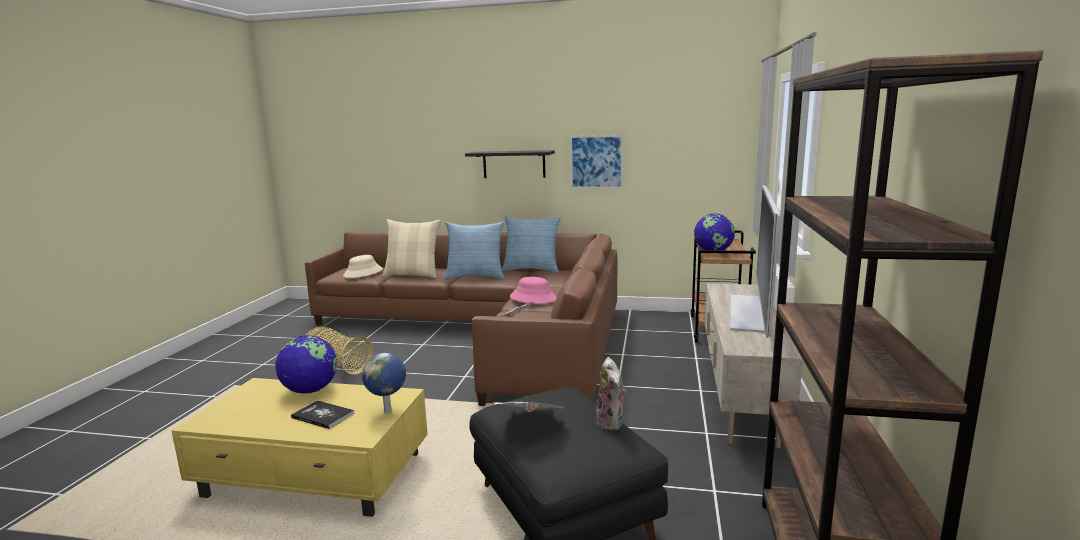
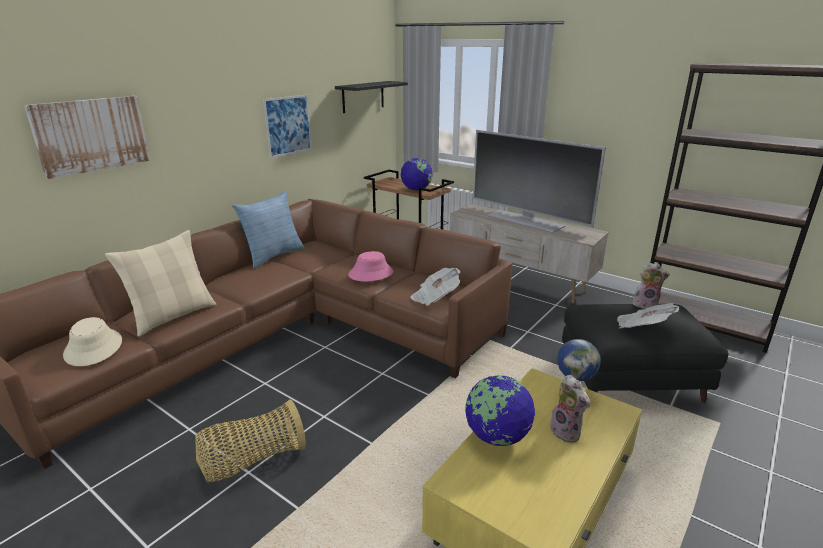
camera: 65 degrees left, 10 degrees up
book [291,400,355,429] -> plush toy [550,375,590,443]
pillow [444,221,505,280] -> none
black shelf [465,150,555,178] -> black shelf moved to [335,81,408,113]
none -> picture [24,96,151,179]

